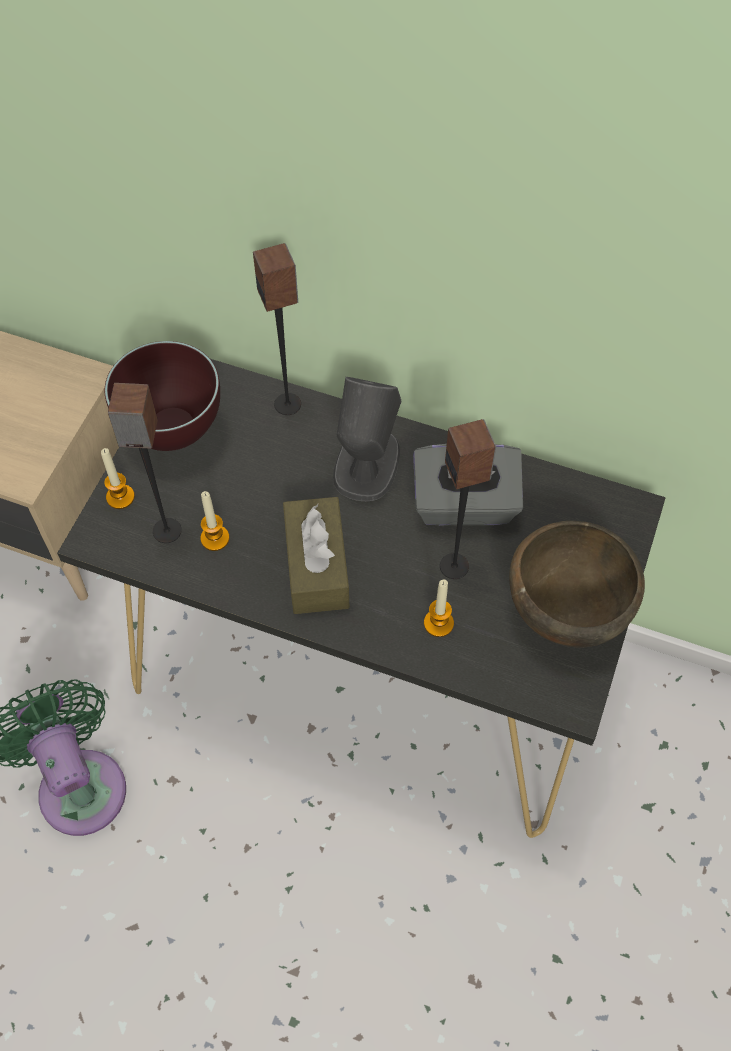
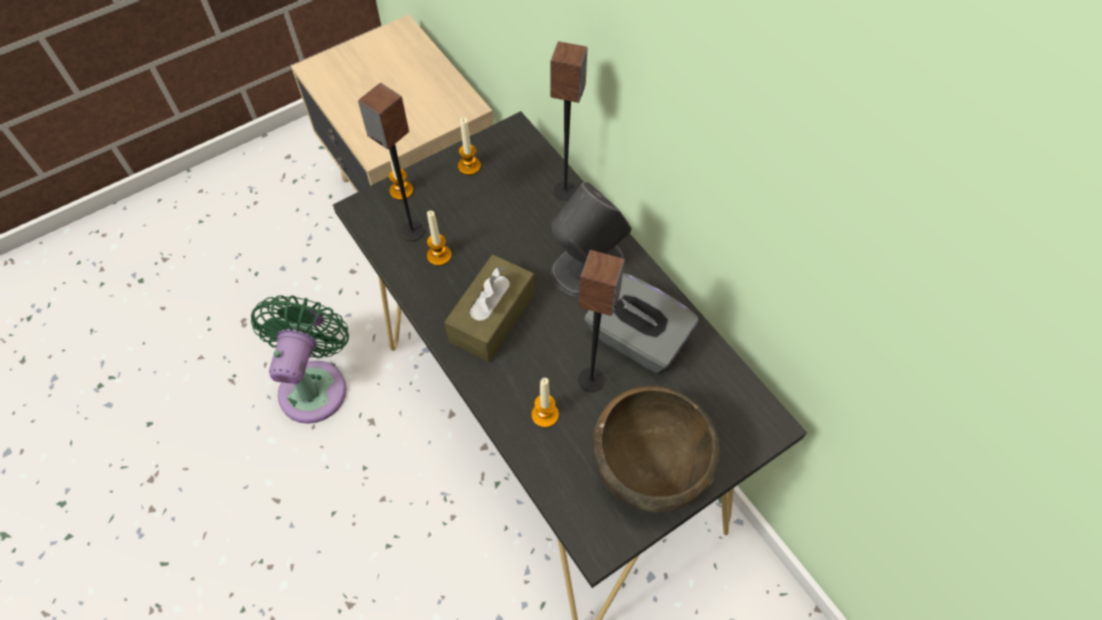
camera: 35 degrees right, 0 degrees up
brown bowl [105,341,220,451] -> candle [458,118,481,175]

